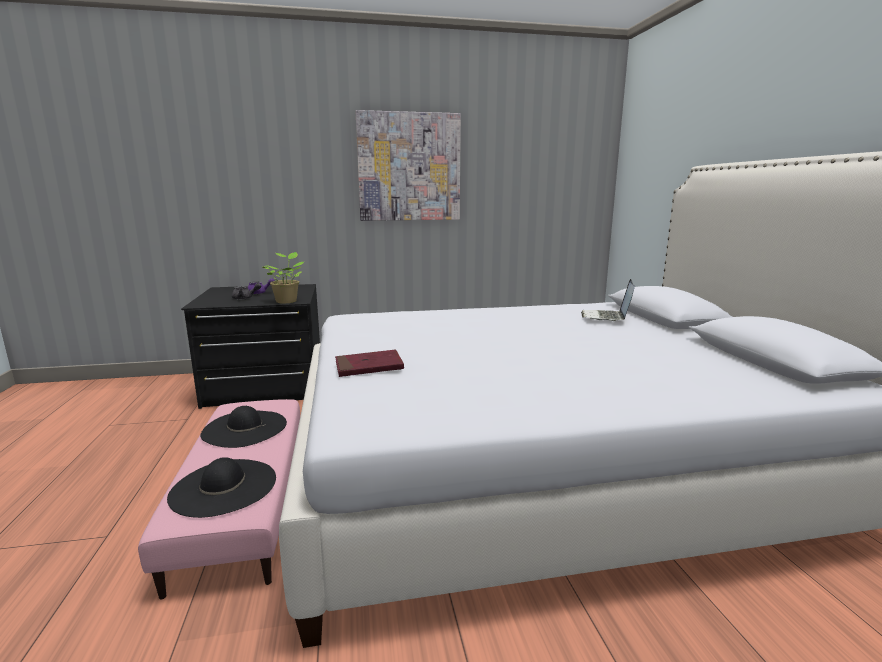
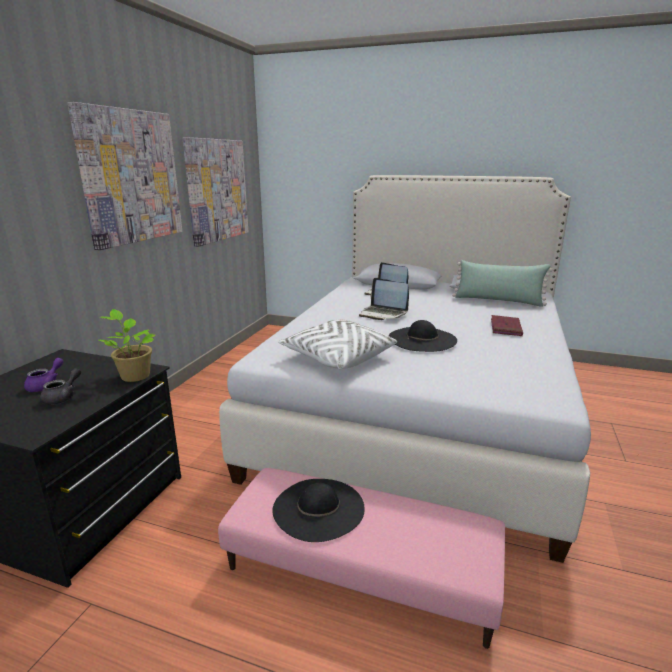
camera: 60 degrees left, 5 degrees up
black hat [167,457,276,518] -> black hat moved to [389,320,457,352]
red book [335,350,404,377] -> red book moved to [491,315,523,336]
none -> picture [183,137,248,247]
none -> white pillow [278,319,397,369]
none -> laptop [359,278,409,320]
none -> green pillow [452,260,553,307]

